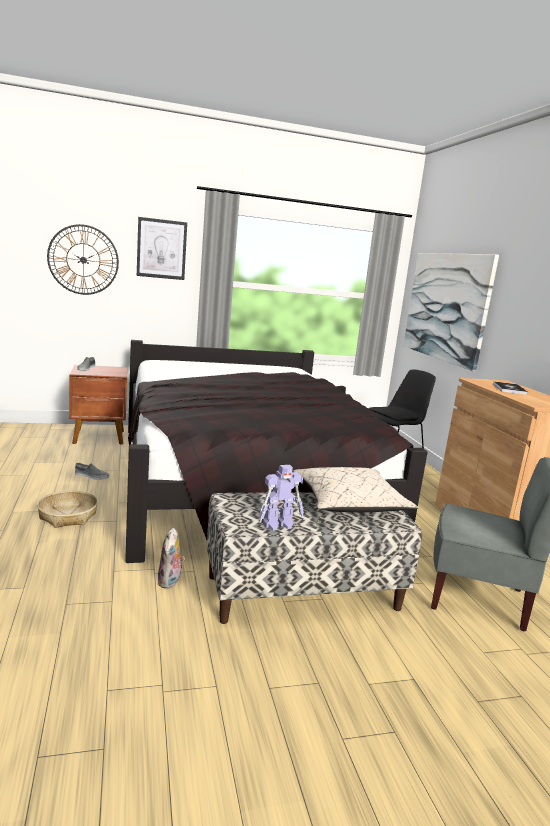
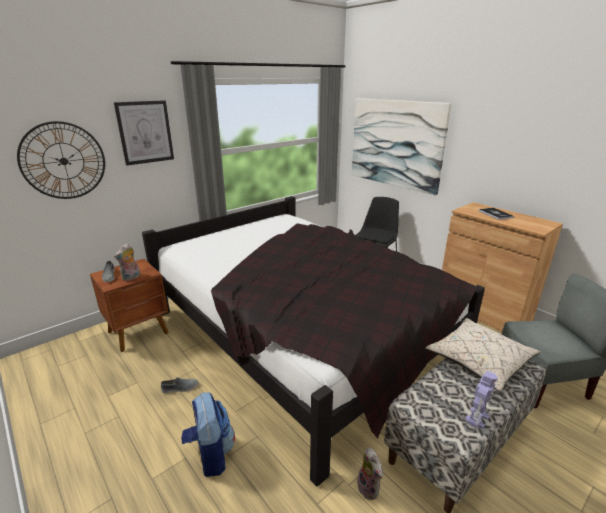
camera: 25 degrees left, 10 degrees up
basket [37,490,98,528] -> backpack [181,392,235,477]
none -> plush toy [114,243,140,281]

